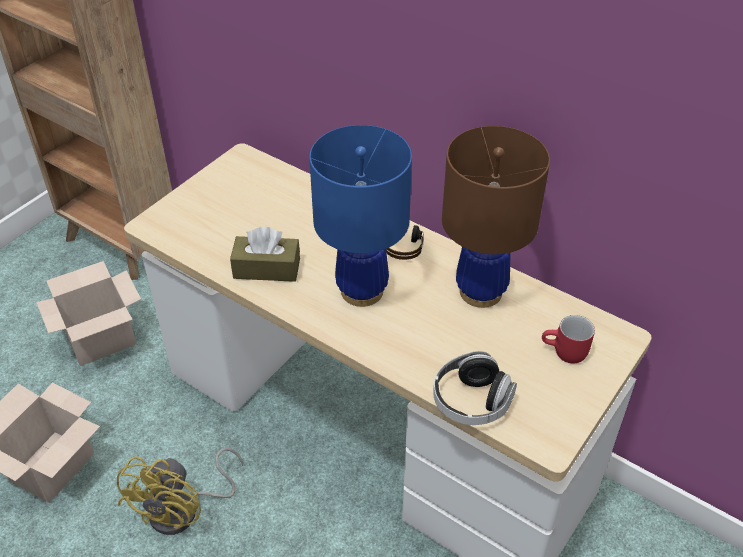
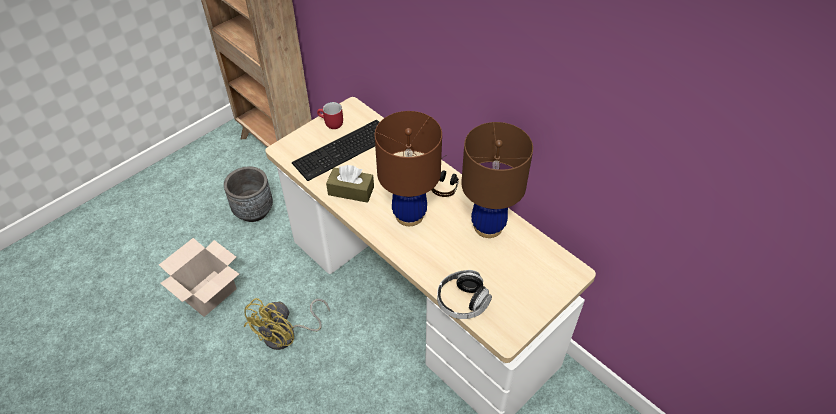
camera: 10 degrees right, 5 degrees up
cardboard box [36,261,141,366] -> grey planter [224,166,273,222]
blue table lamp [309,125,412,307] -> brown table lamp [375,111,442,226]
red mug [542,315,595,364] -> red mug moved to [317,102,343,129]
none -> keyboard [292,120,379,181]

